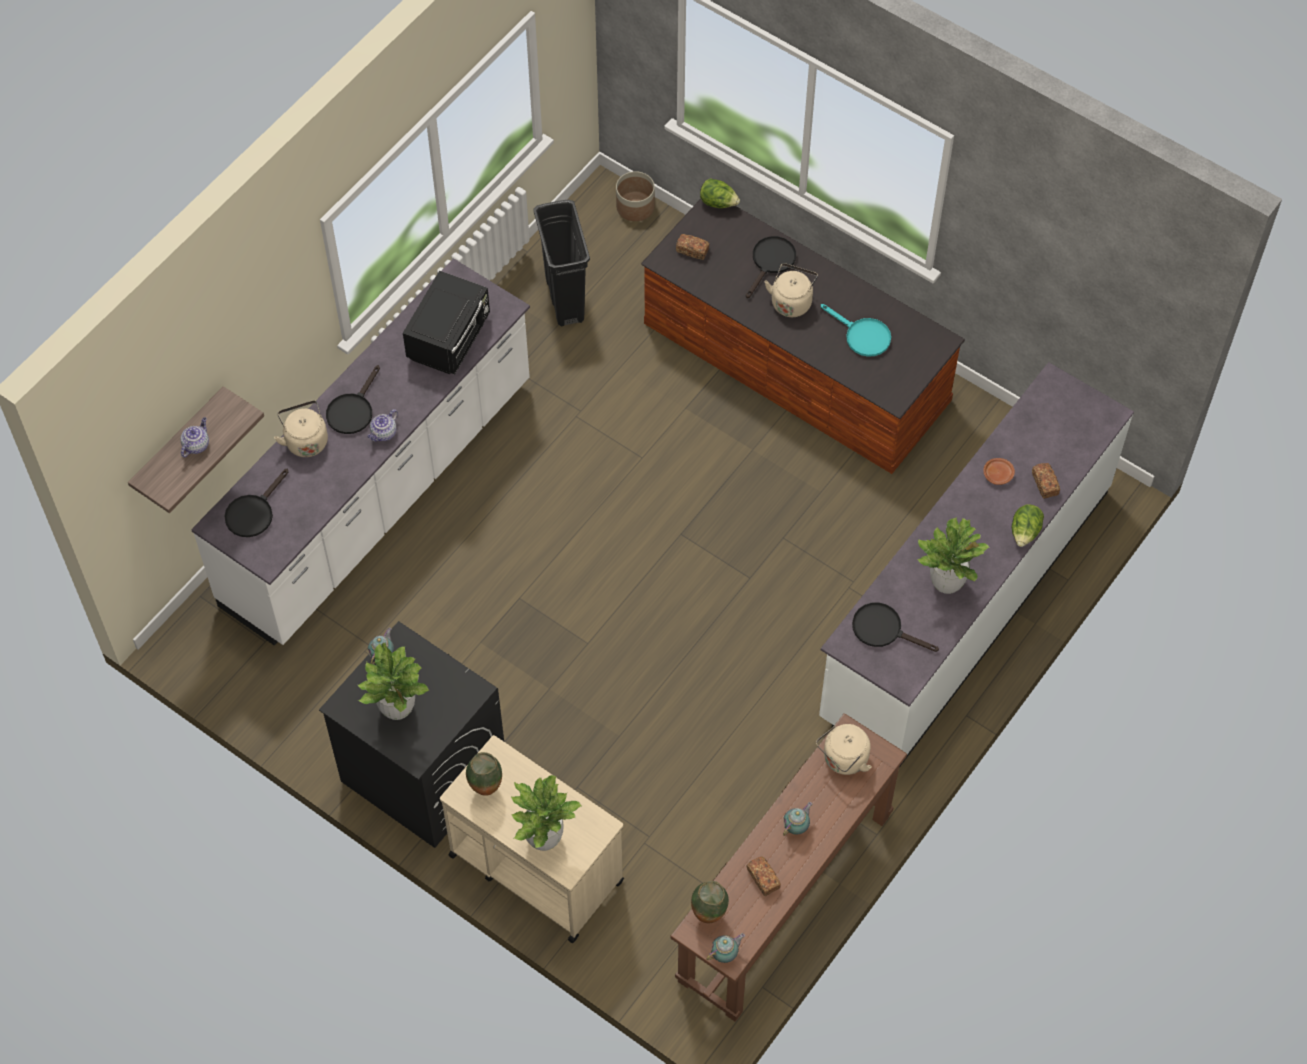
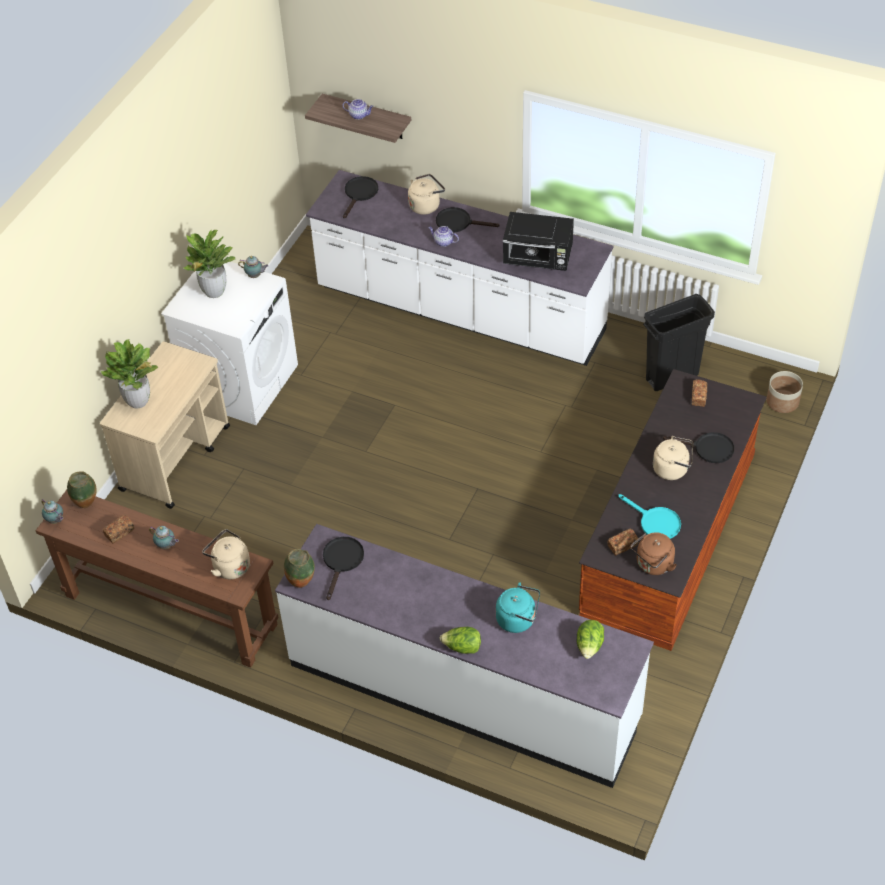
camera: 80 degrees right, 10 degrees down
black frying pan [224,469,289,537] -> black frying pan turned 90 degrees clockwise [343,176,378,218]
black washing machine [319,621,504,848] -> white washing machine [161,259,298,425]
vase [466,752,502,796] -> vase moved to [284,549,315,588]
lettuce [700,178,740,208] -> lettuce moved to [576,620,604,659]
turquoise frying pan [821,304,891,357] -> turquoise frying pan turned 75 degrees counterclockwise [618,494,681,539]
potted plant [917,517,990,594] -> none
brown plate [984,458,1015,485] -> turquoise kettle [496,583,540,633]
bread [1032,463,1060,499] -> bread moved to [607,529,639,556]
none -> brown kettle [631,532,677,575]

